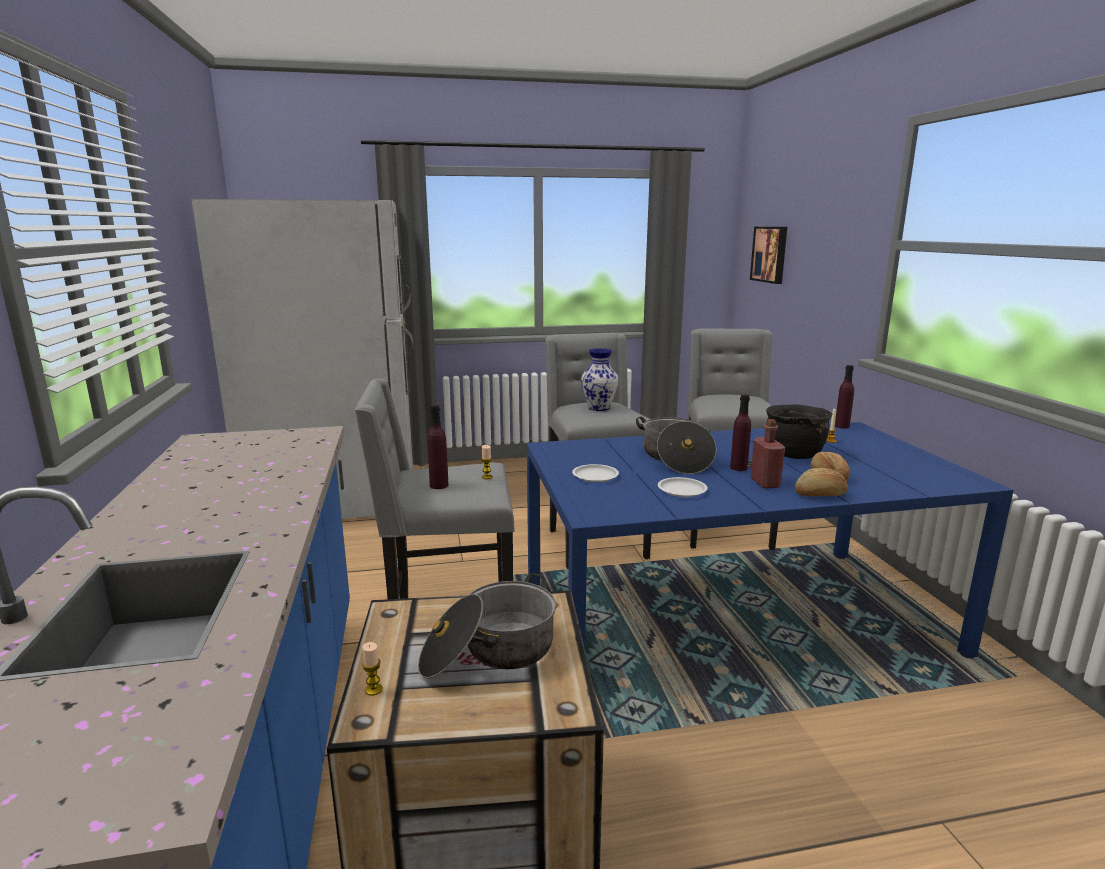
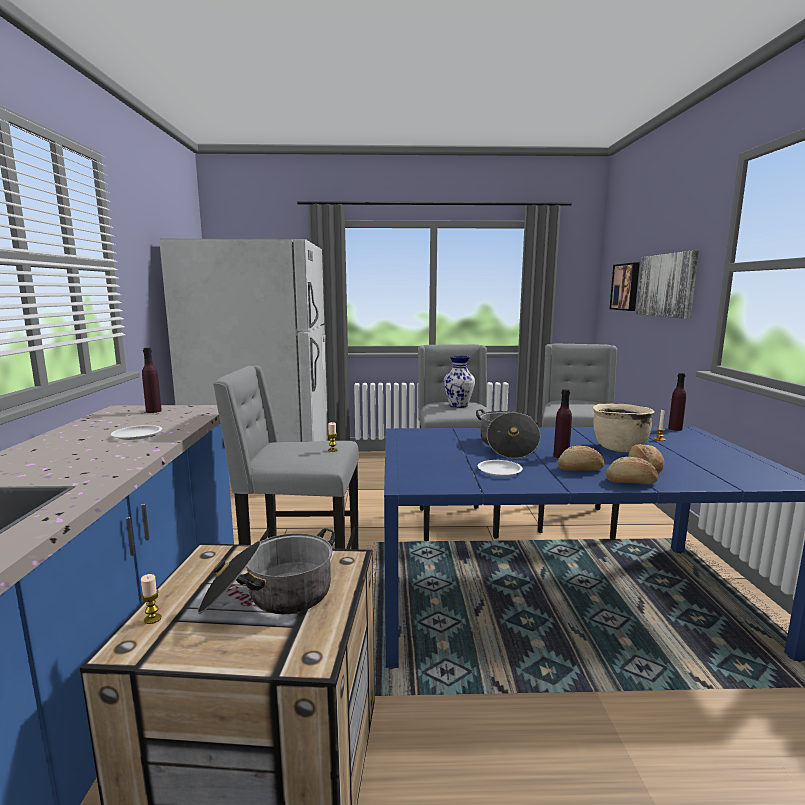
camera: 10 degrees right, 5 degrees down
purple bottle [427,405,448,489] -> purple bottle moved to [142,348,162,413]
white plate [572,464,619,482] -> white plate moved to [111,425,162,440]
red bottle [751,419,785,489] -> bread [558,446,604,471]
black cooking pot [766,405,833,459] -> beige cooking pot [592,404,655,452]
none -> picture [636,250,699,319]

